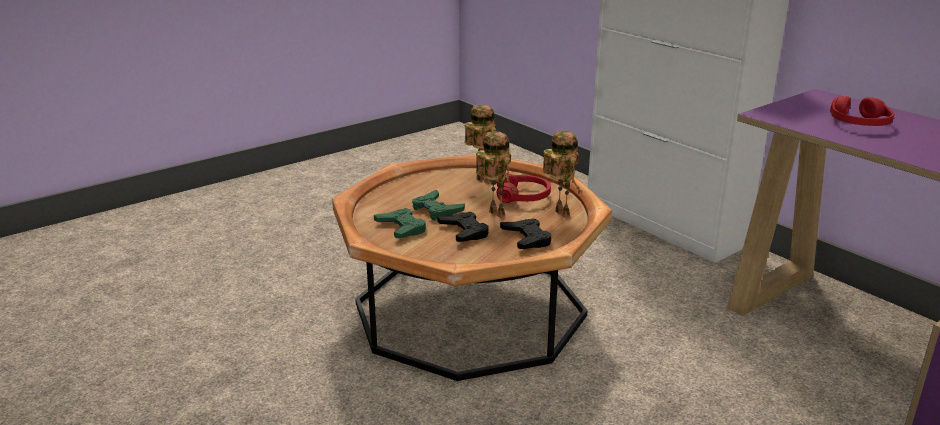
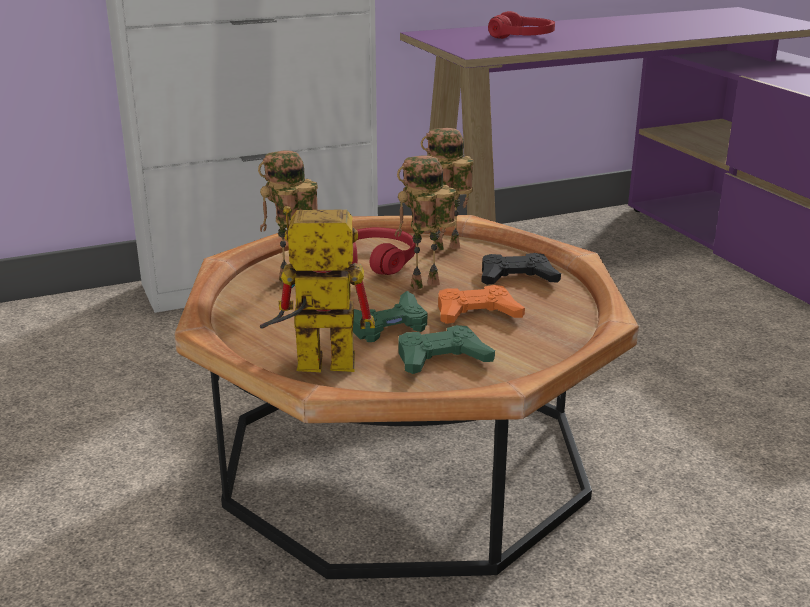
camera: 75 degrees left, 0 degrees up
black game controller [437,212,489,242] -> orange game controller [438,285,525,324]
none -> toy robot [260,206,375,372]

